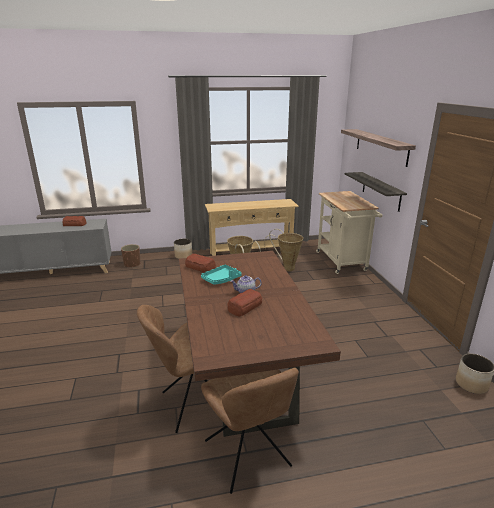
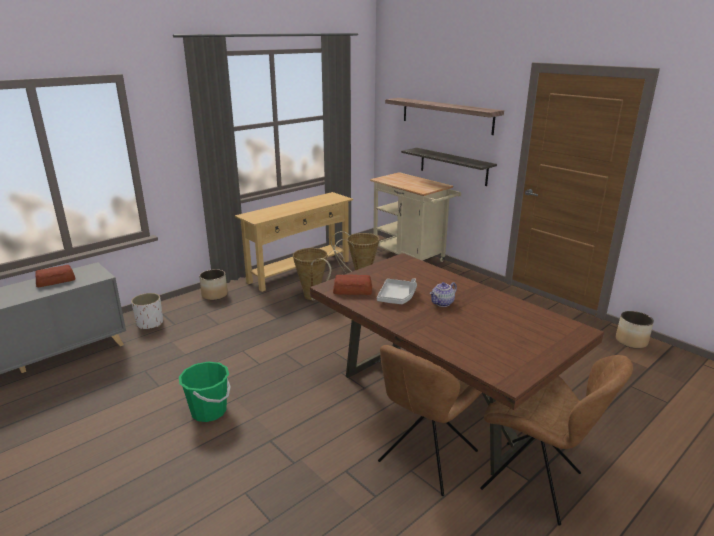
camera: 30 degrees left, 0 degrees up
brown planter [121,244,141,268] -> white planter [131,293,163,330]
turquoise tray [201,264,242,285] -> grey tray [377,278,417,304]
bread [227,289,262,317] -> none
none -> green bucket [179,362,231,422]

